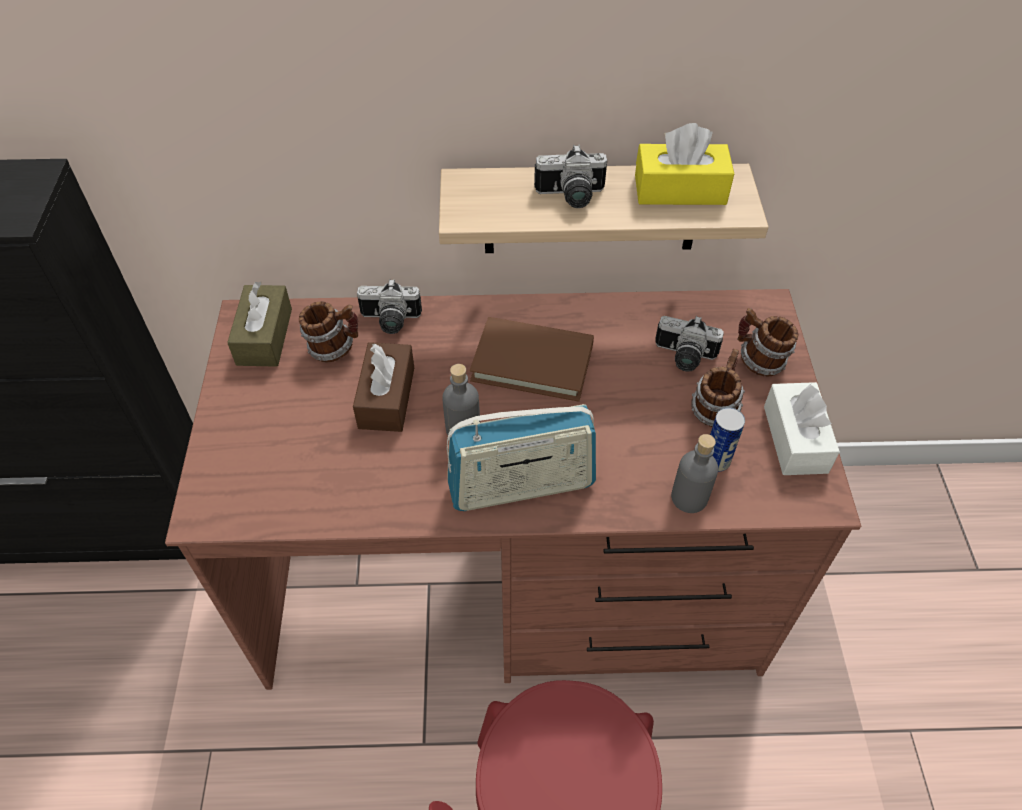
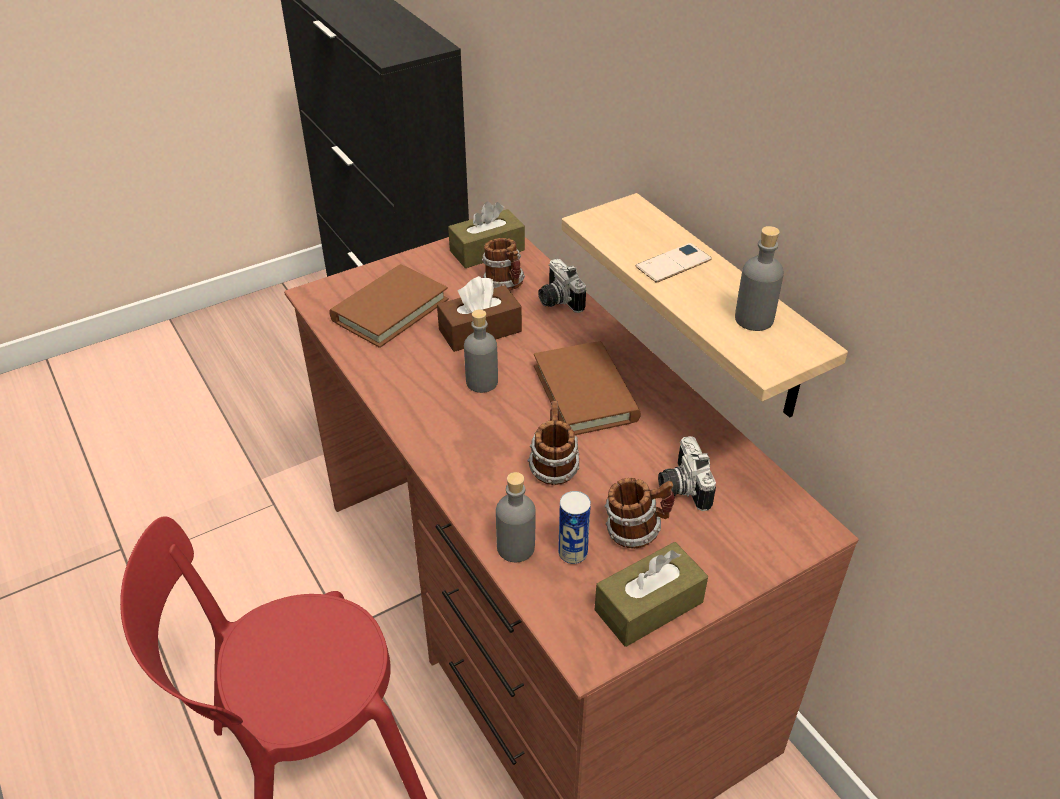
camera: 60 degrees right, 10 degrees down
radio [447,404,596,511] -> none
camera [534,145,607,208] -> phone [636,243,712,283]
yellow tissue box [635,123,734,205] -> grey bottle [735,226,784,331]
mug [737,308,799,377] -> mug moved to [528,401,579,485]
white tissue box [764,382,840,475] -> brown tissue box [595,542,708,647]
none -> brown book [330,264,449,348]

